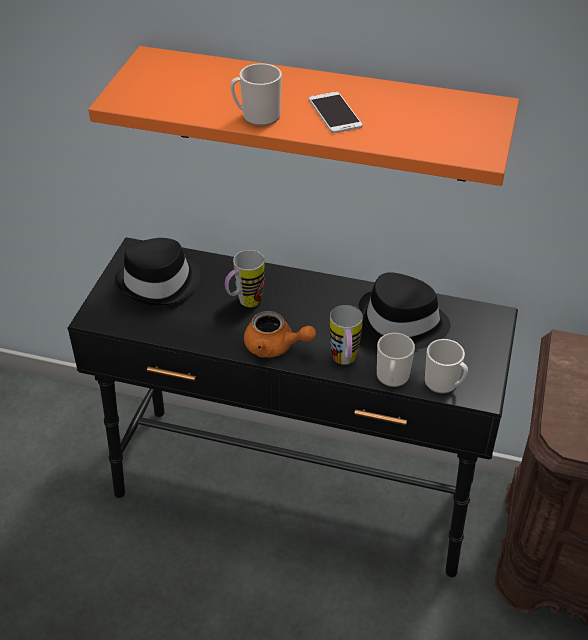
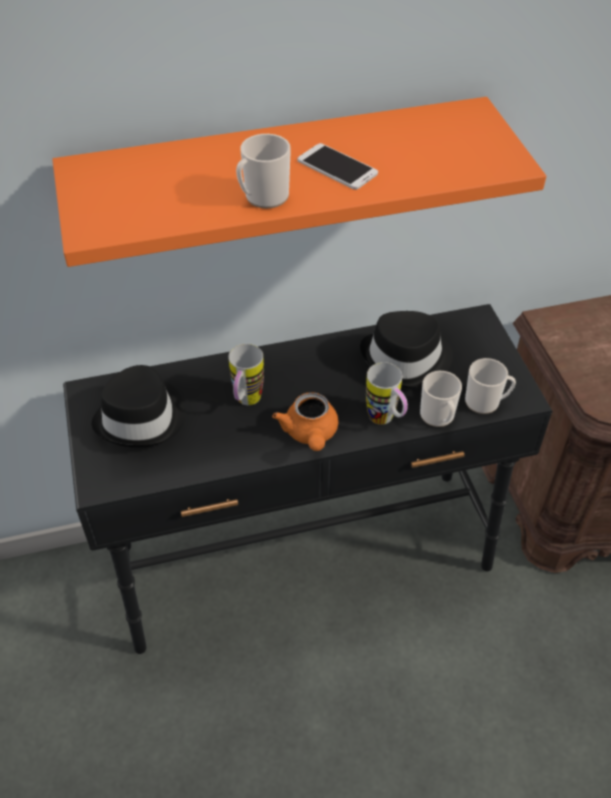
camera: 30 degrees left, 5 degrees up
orange teapot [244,311,316,358] -> orange teapot turned 90 degrees clockwise [272,392,338,451]

